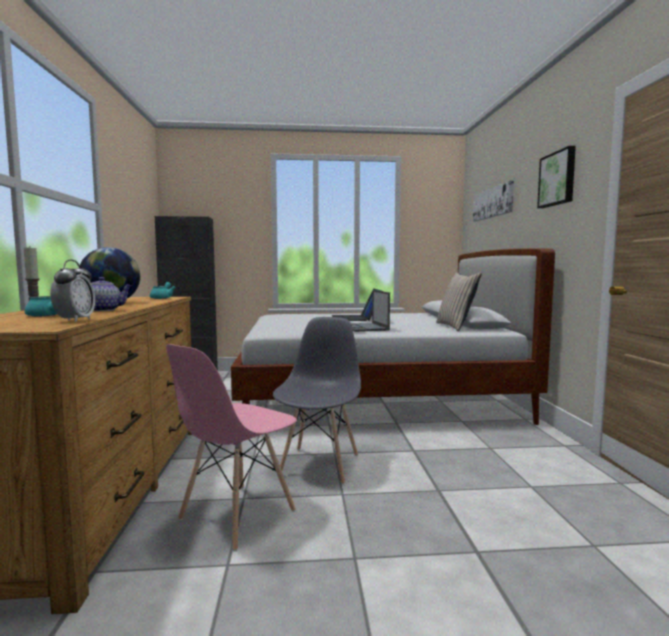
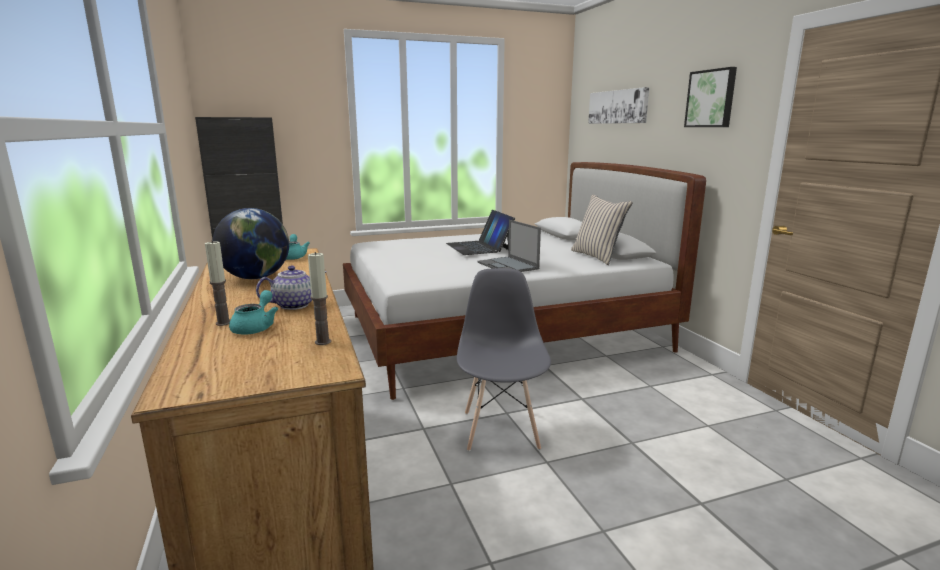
camera: 15 degrees left, 10 degrees up
alarm clock [50,260,95,322] -> candle [308,252,331,345]
pink chair [166,344,297,552] -> none

